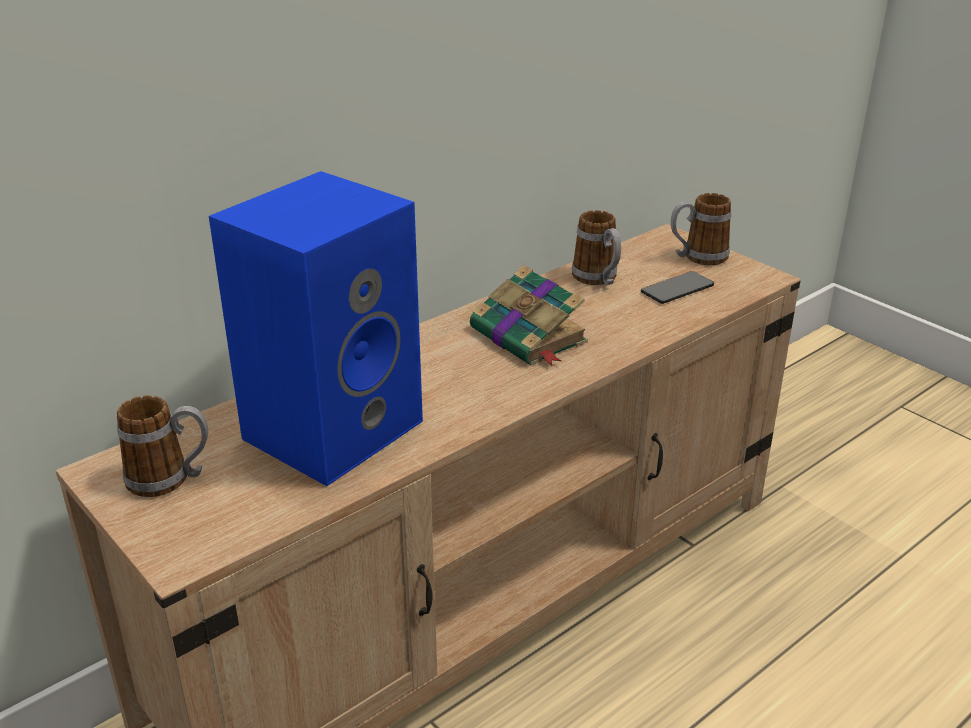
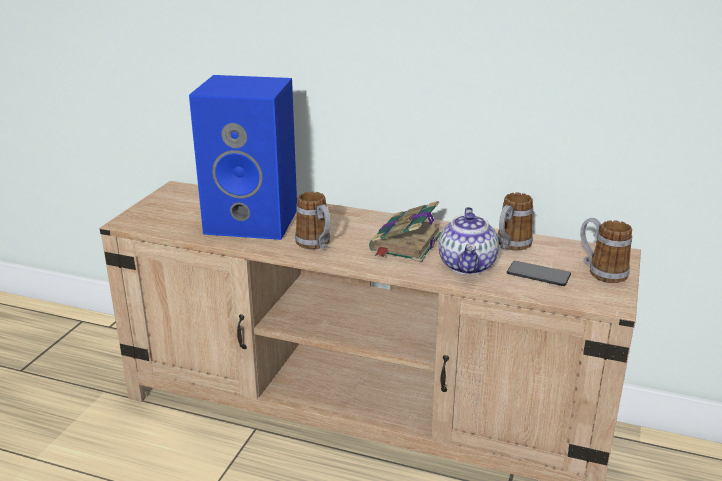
camera: 60 degrees right, 5 degrees down
mug [117,395,208,497] -> mug moved to [295,192,331,249]
none -> teapot [439,207,499,275]

